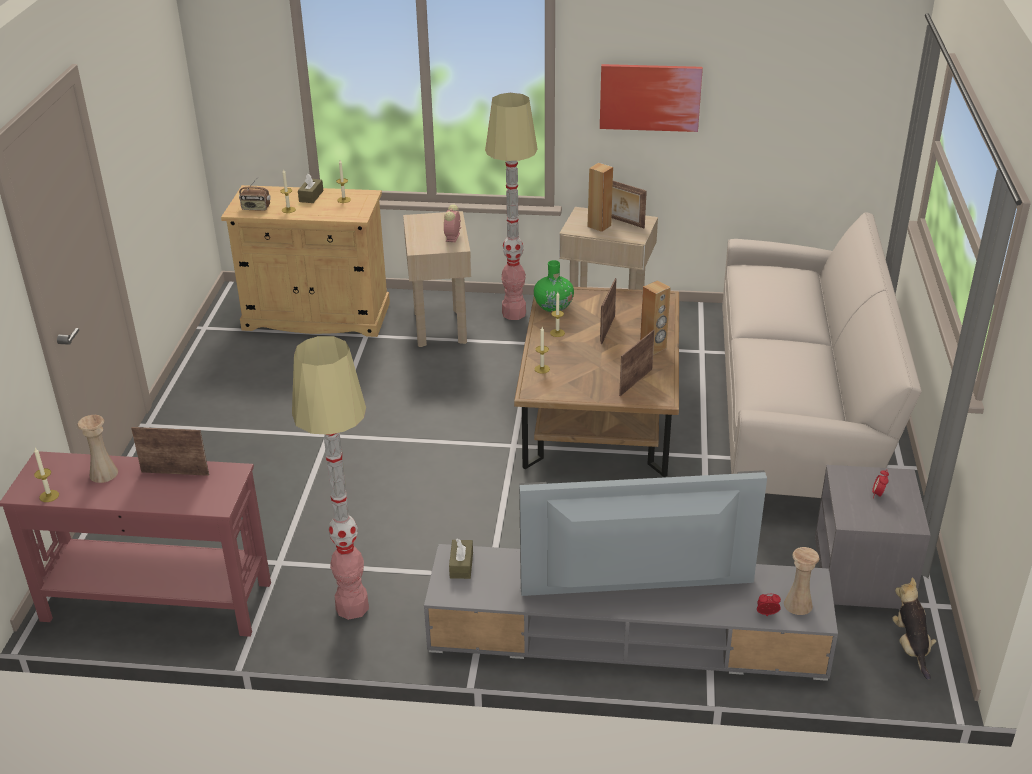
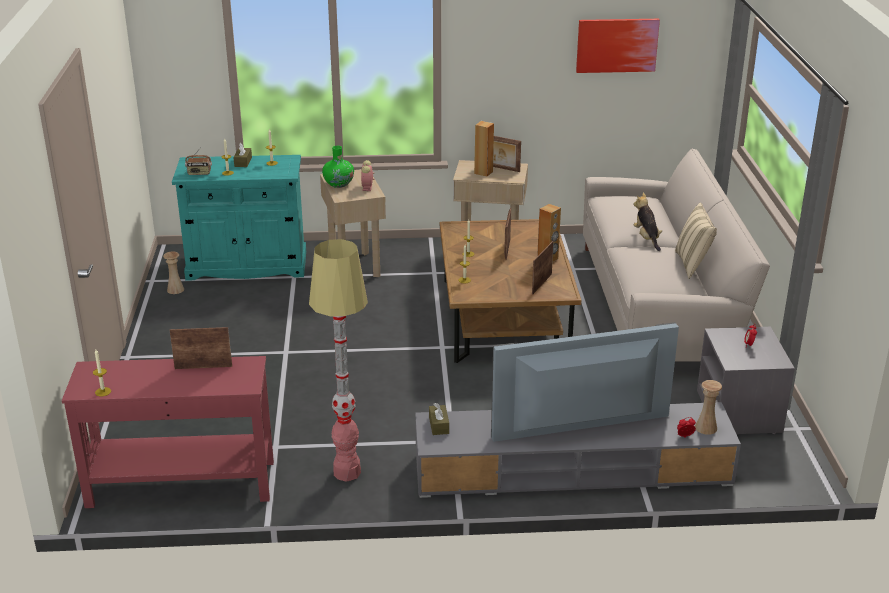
camera: 10 degrees left, 5 degrees down
beige vase [78,415,118,483] -> beige vase moved to [163,252,184,294]
beige cabinet [221,185,390,337] -> turquoise cabinet [172,155,306,281]
floor lamp [485,93,538,320] -> none
green vase [534,260,574,313] -> green vase moved to [322,146,354,188]
picture [600,64,703,132] -> picture moved to [576,19,660,73]
plush toy [892,577,936,680] -> plush toy moved to [634,193,662,251]
none -> beige pillow [675,202,717,279]

